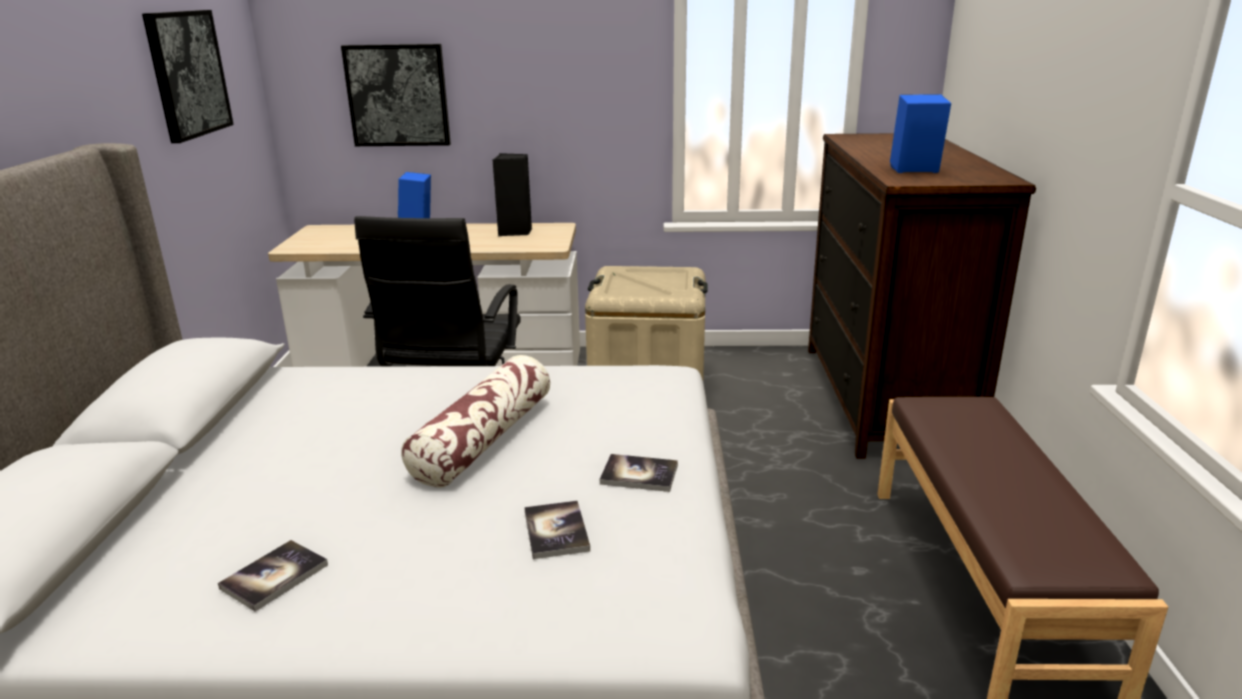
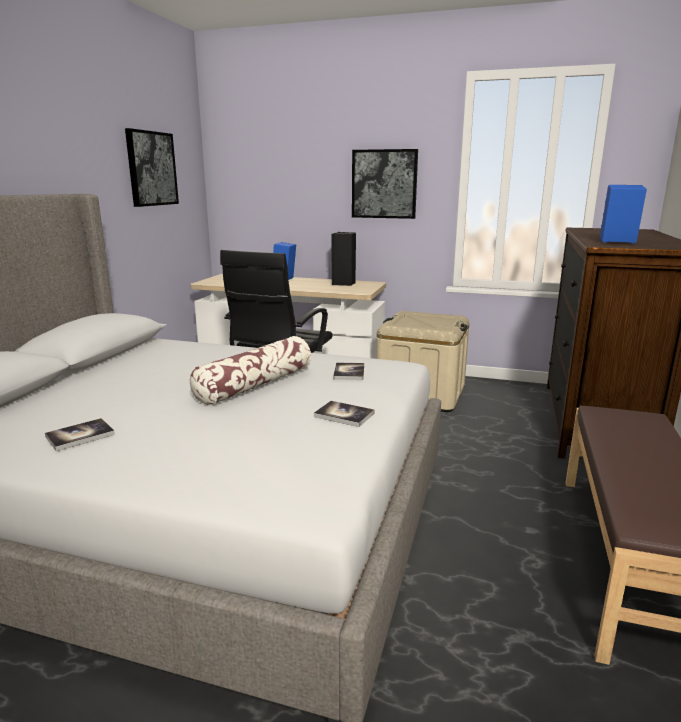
camera: 15 degrees right, 5 degrees down
picture [341,44,451,146] -> picture moved to [352,149,418,219]
book [524,501,590,559] -> book moved to [333,362,364,380]

